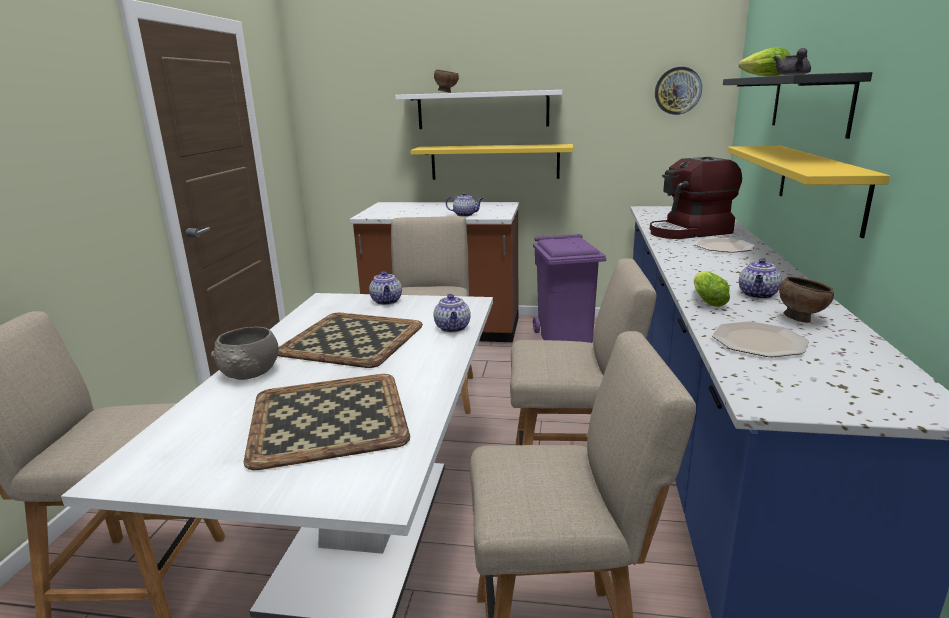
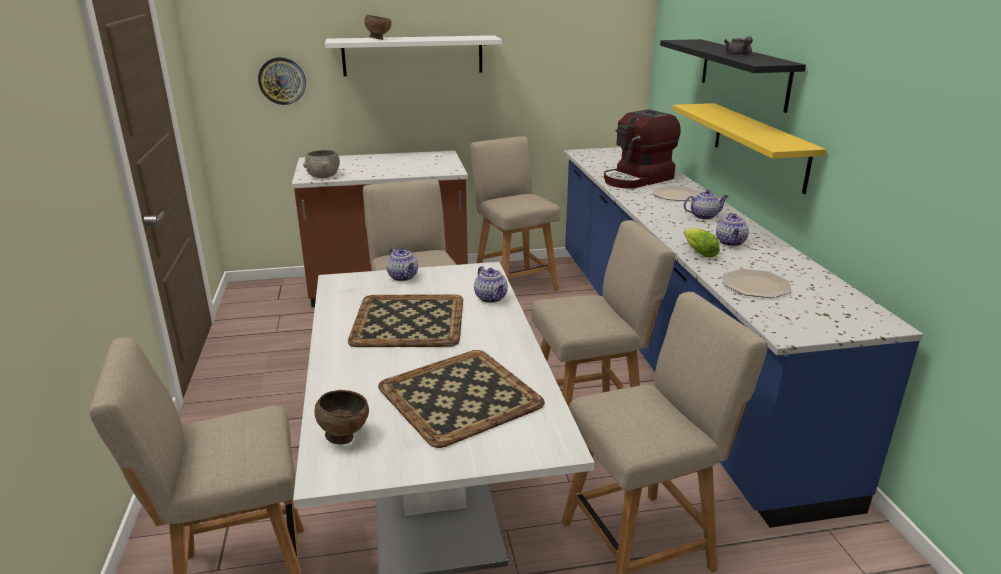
camera: 20 degrees left, 5 degrees up
grey bowl [211,327,279,380] -> grey bowl moved to [303,150,340,178]
yellow shelf [410,144,573,180] -> none
teapot [446,192,483,217] -> teapot moved to [683,190,728,220]
purple trash can [533,234,606,343] -> beige chair [470,136,560,291]
wall clock [655,67,702,115] -> wall clock moved to [258,57,306,105]
lettuce [739,47,791,76] -> none
brown bowl [779,277,834,323] -> brown bowl moved to [315,390,369,444]

